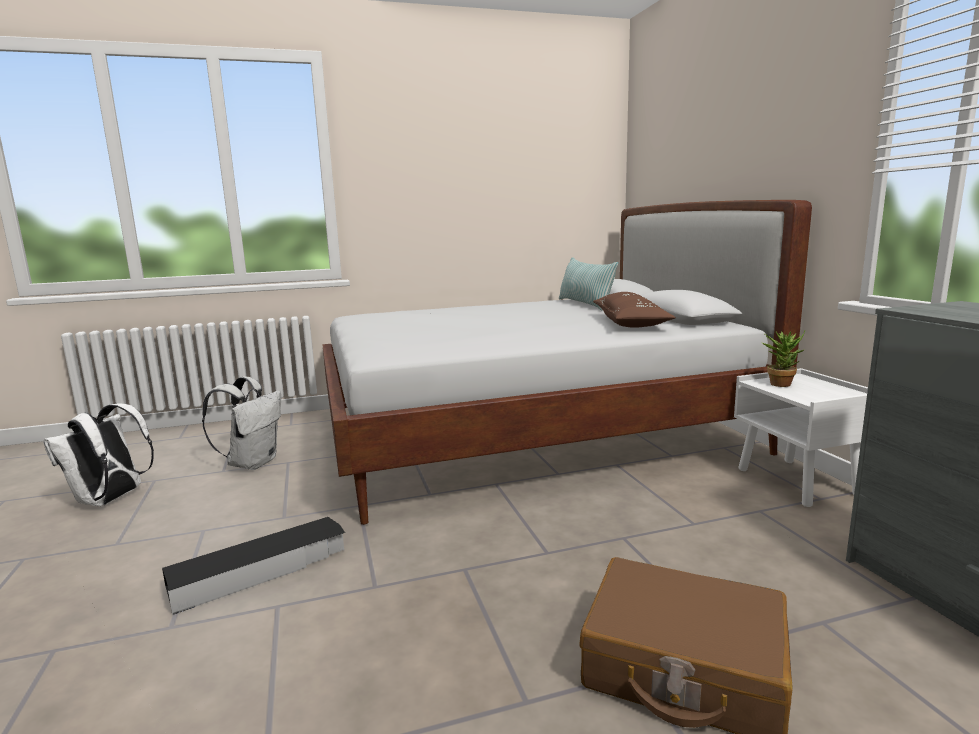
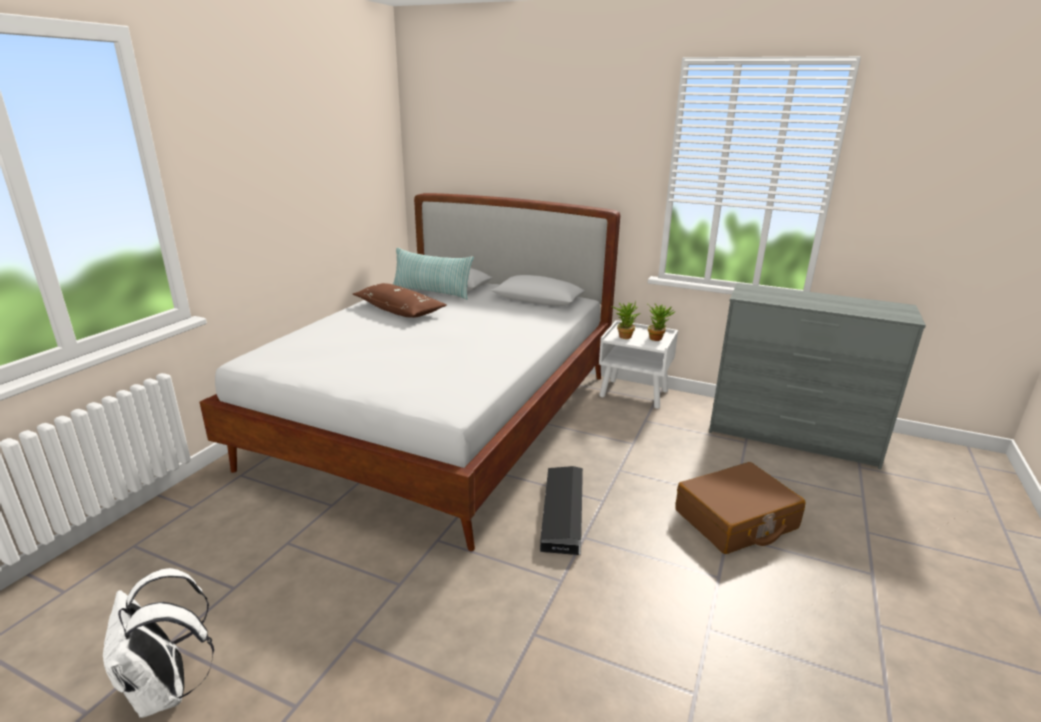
camera: 50 degrees left, 10 degrees up
black storage box [162,517,345,615] -> black storage box moved to [540,466,583,555]
white backpack [202,376,281,470] -> none
brown pillow [593,292,676,328] -> brown pillow moved to [353,283,447,318]
none -> potted plant [648,304,676,341]

